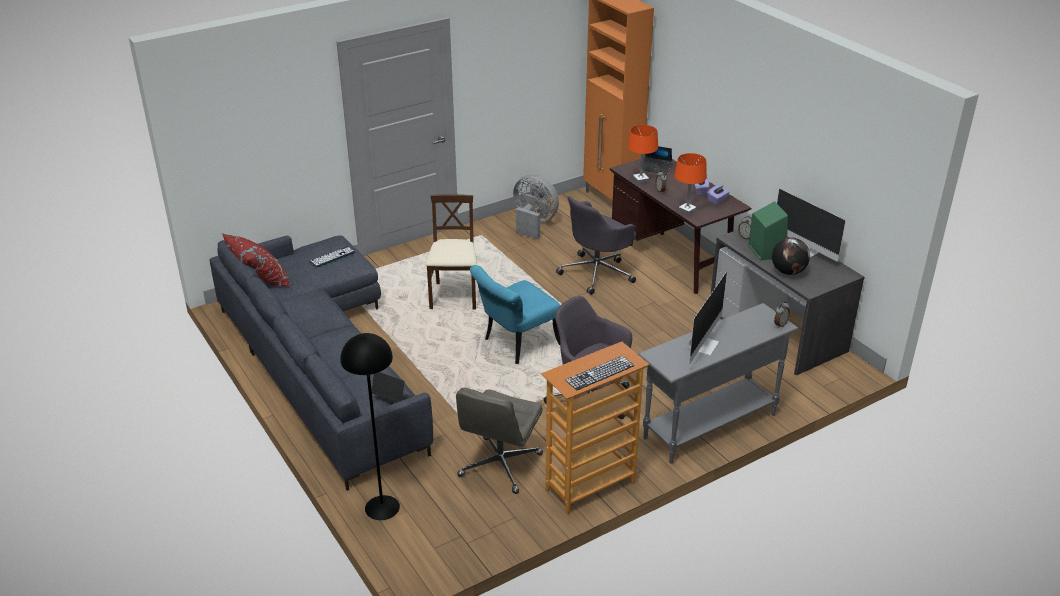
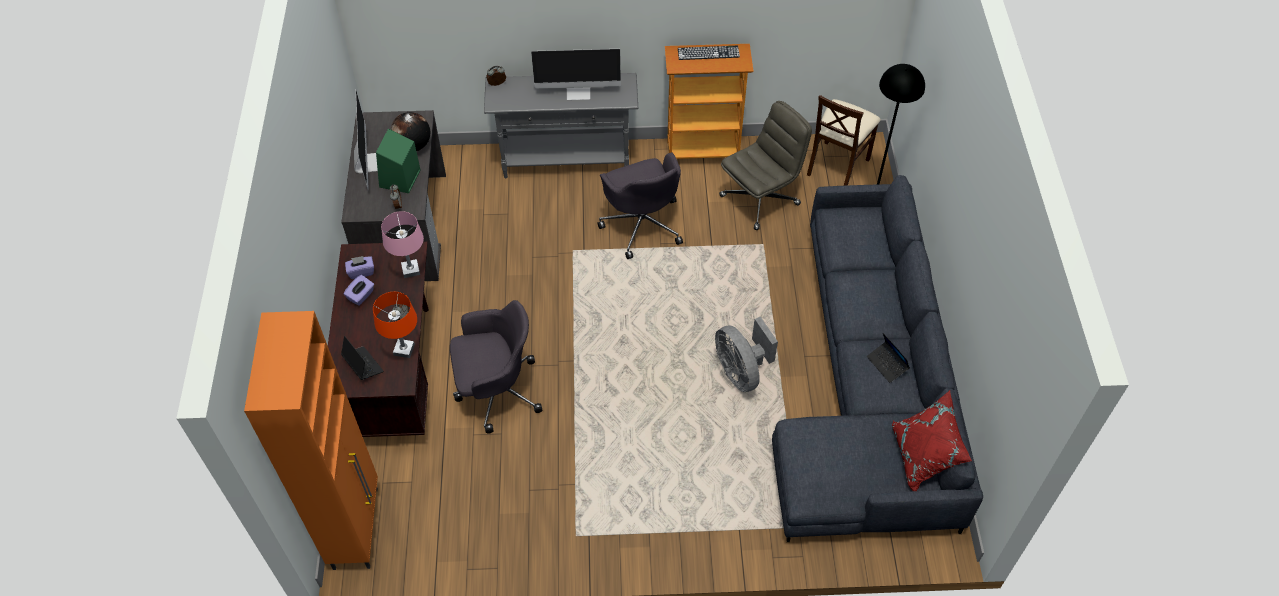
camera: 150 degrees left, 20 degrees up
keyboard [309,246,355,268] -> none
laptop [372,372,413,402] -> laptop moved to [867,333,910,383]
beige chair [425,194,477,309] -> beige chair moved to [807,95,881,186]
turquoise chair [470,265,560,364] -> none
grey fan [513,174,559,239] -> grey fan moved to [715,317,778,392]
orange table lamp [674,153,707,215] -> pink table lamp [381,211,424,278]
monitor [688,271,727,364] -> monitor turned 150 degrees counterclockwise [531,49,621,100]

